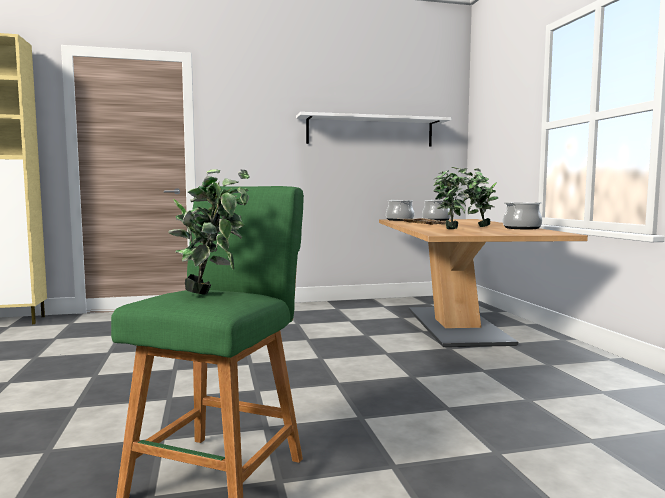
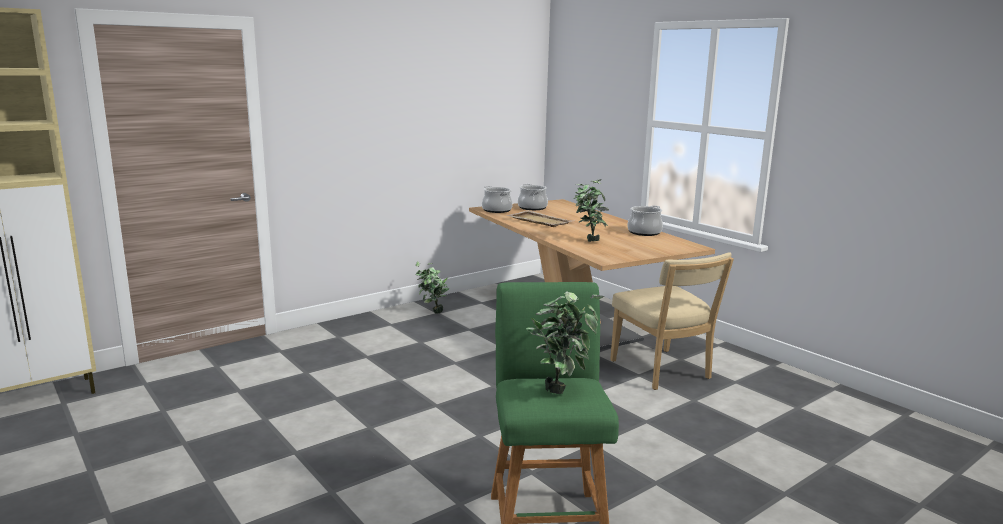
camera: 25 degrees left, 10 degrees up
white shelf [296,112,451,147] -> none
potted plant [461,168,498,227] -> potted plant moved to [416,261,449,314]
none -> beige chair [610,252,734,390]

